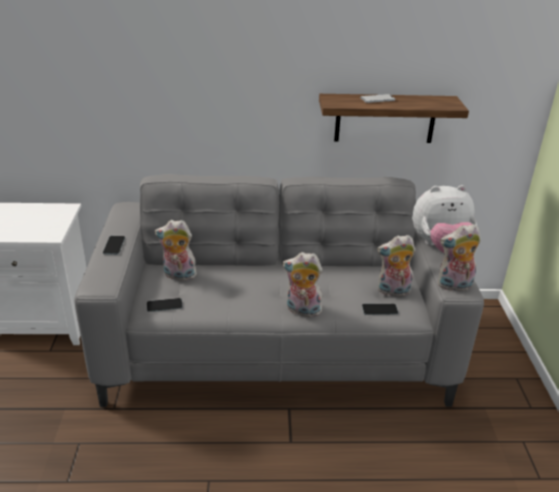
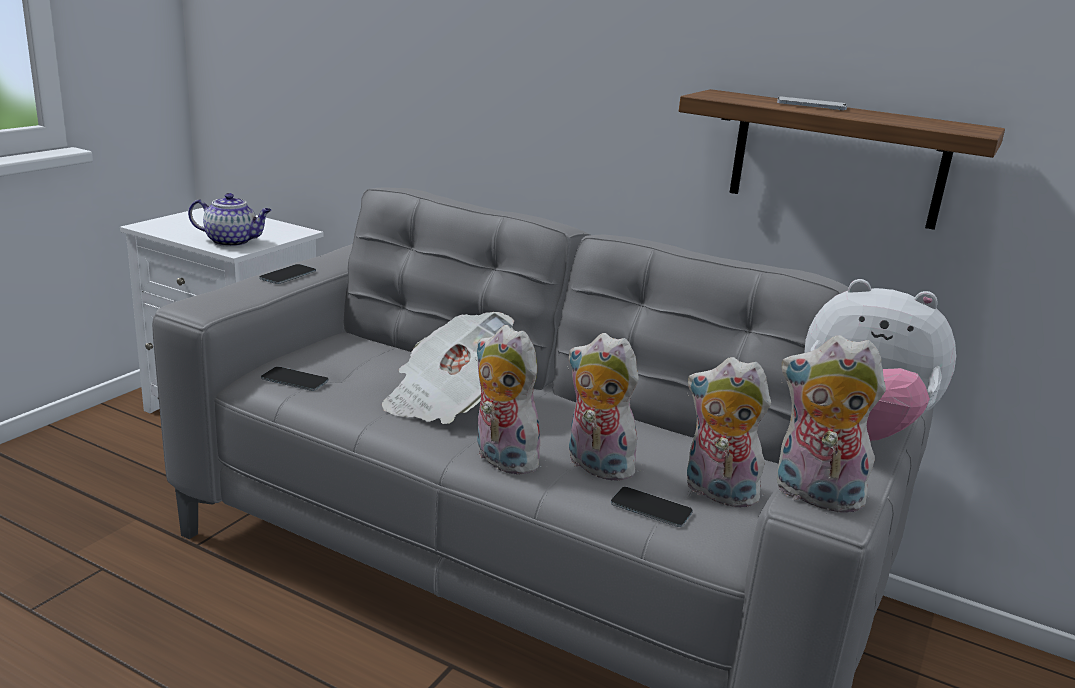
camera: 30 degrees right, 10 degrees down
plush toy [155,220,197,283] -> plush toy moved to [567,333,639,481]
none -> teapot [188,193,272,247]
none -> newspaper [382,312,514,424]

